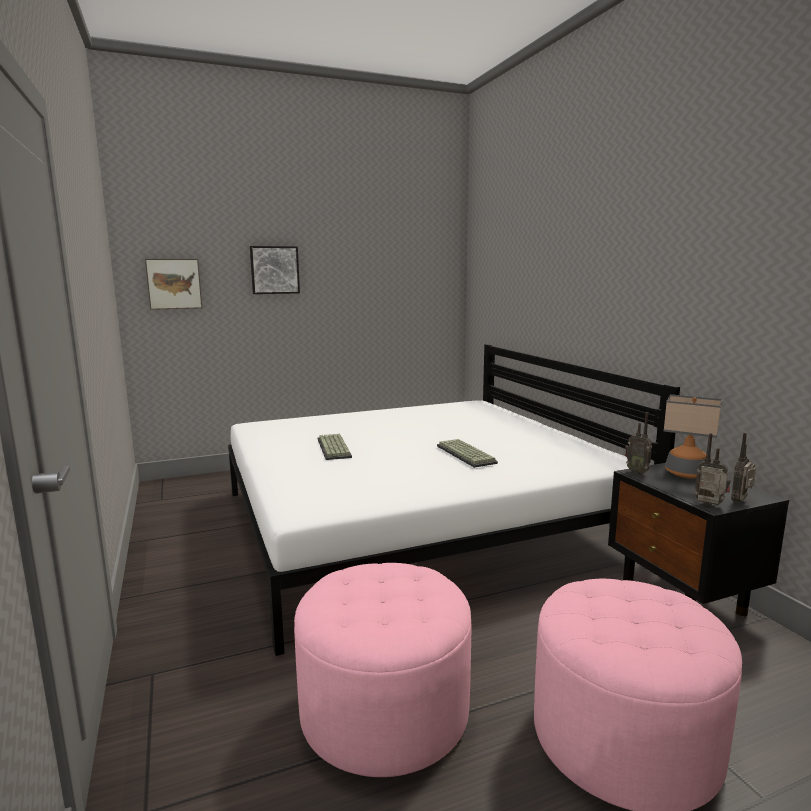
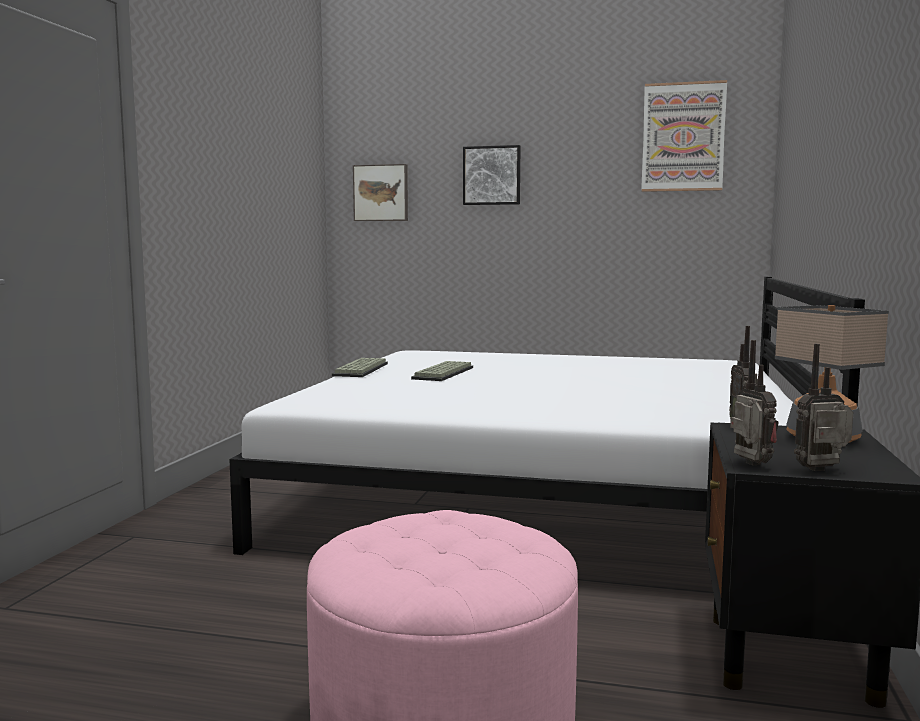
camera: 35 degrees right, 5 degrees down
pink ottoman [294,563,471,777] -> none
keyboard [437,439,498,468] -> keyboard moved to [332,358,388,377]
none -> picture [641,80,727,192]

